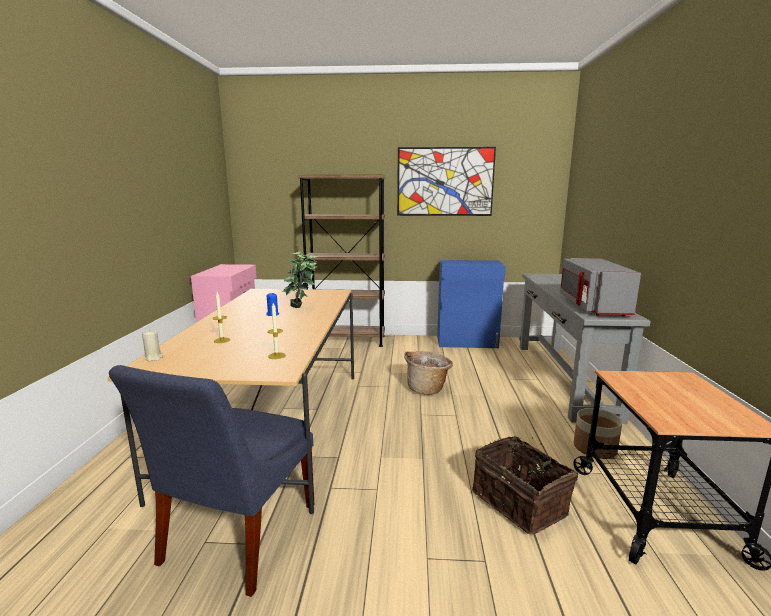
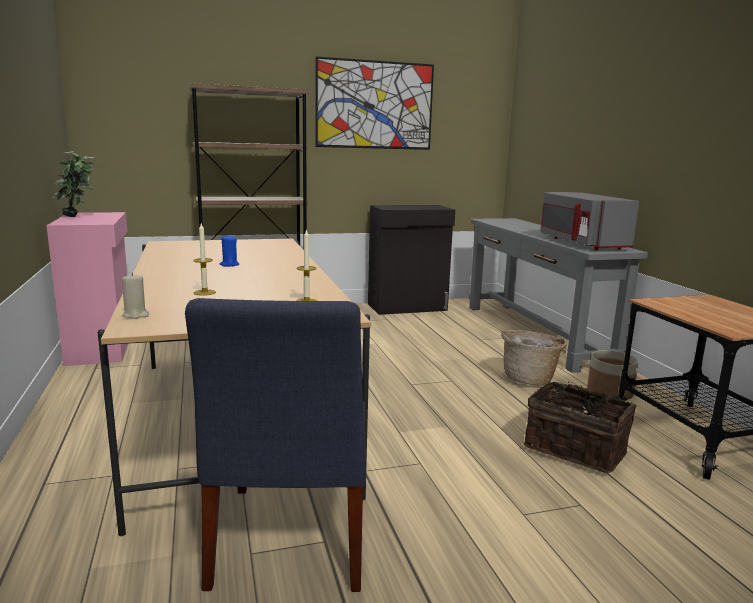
camera: 20 degrees left, 0 degrees up
potted plant [282,252,318,308] -> potted plant moved to [52,151,95,217]
basket [404,351,453,395] -> basket moved to [501,330,566,386]
blue cabinet [437,260,506,348] -> black cabinet [368,205,455,315]

